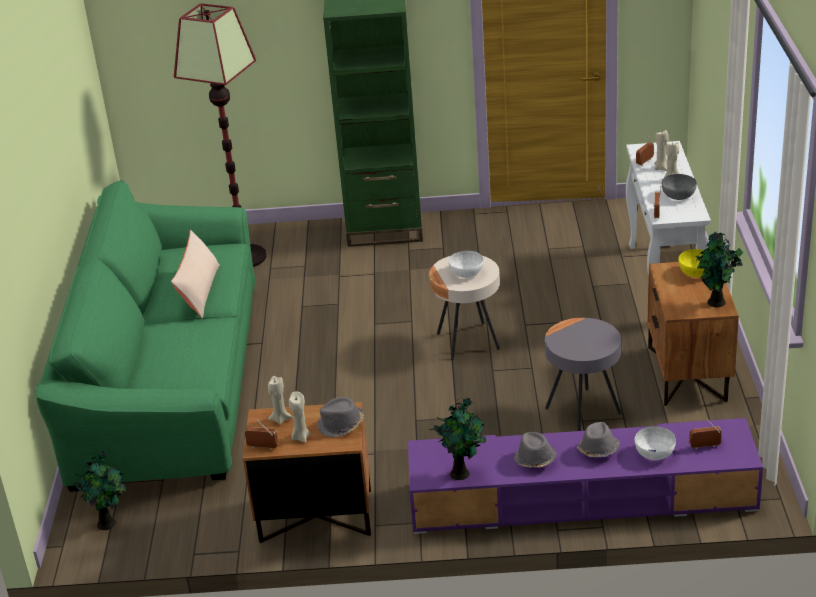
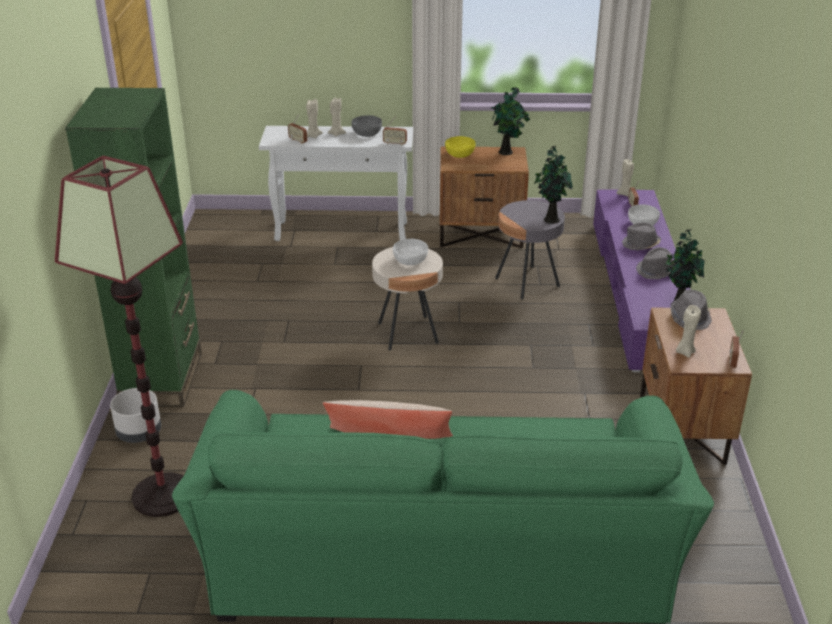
camera: 90 degrees left, 0 degrees up
potted plant [71,451,126,530] -> potted plant moved to [534,146,573,224]
beige candle [289,392,311,443] -> beige candle moved to [616,159,634,196]
none -> grey planter [110,388,161,443]

